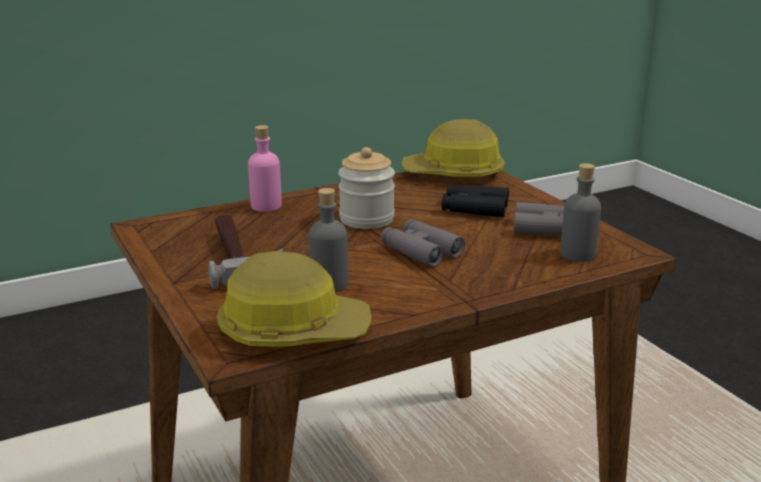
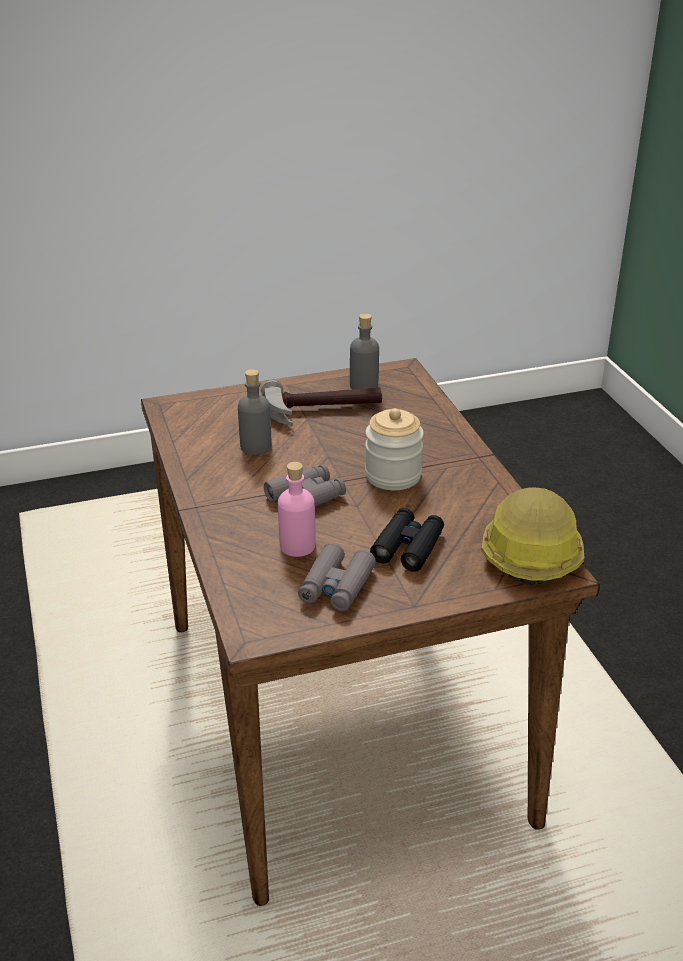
camera: 100 degrees right, 10 degrees up
hard hat [217,251,371,347] -> none
pink bottle [248,125,282,212] -> pink bottle moved to [278,462,316,557]
grey bottle [560,163,601,262] -> grey bottle moved to [350,313,379,389]

